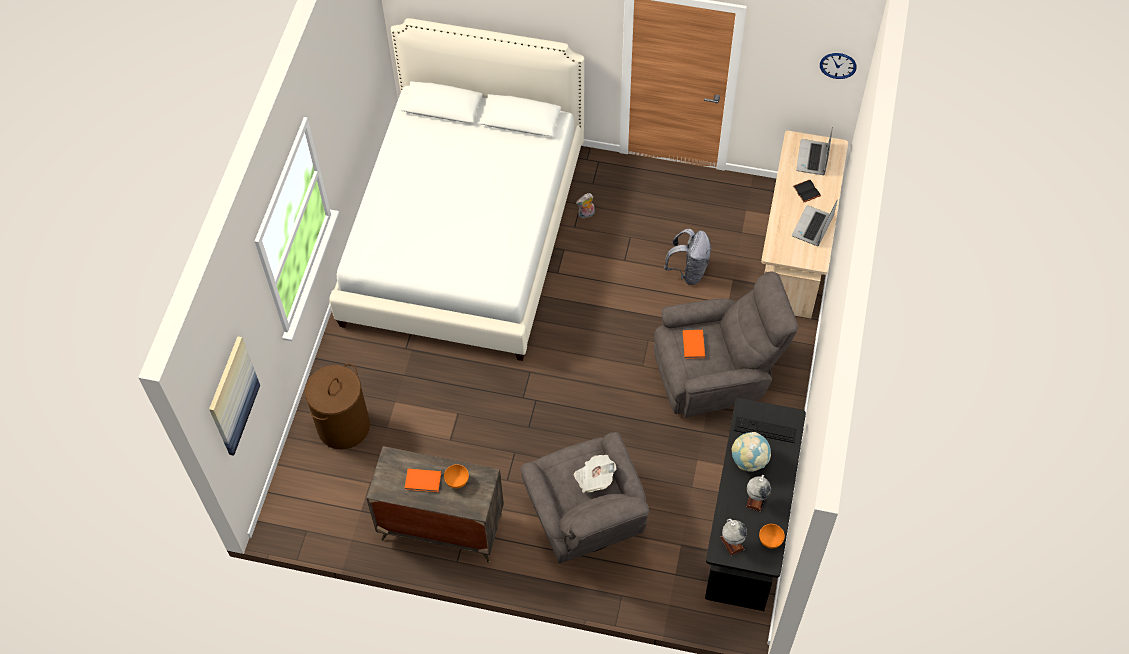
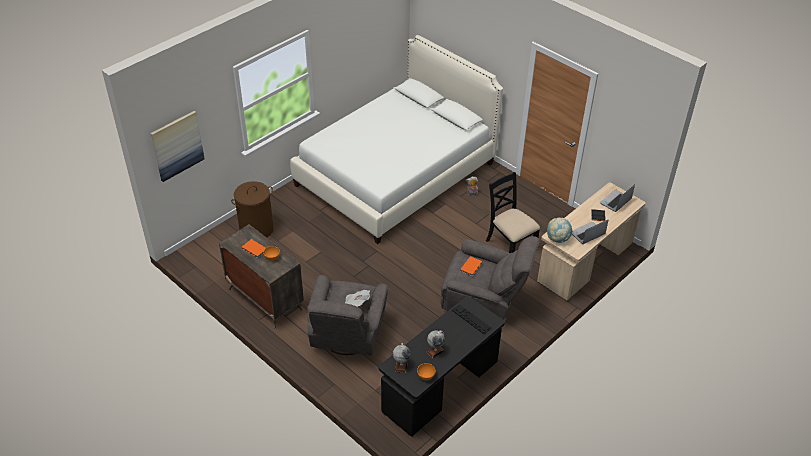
camera: 30 degrees right, 15 degrees down
grey backpack [664,229,711,285] -> black chair [486,172,540,253]
globe [732,432,771,472] -> globe moved to [547,218,572,243]
wall clock [820,53,856,79] -> none

